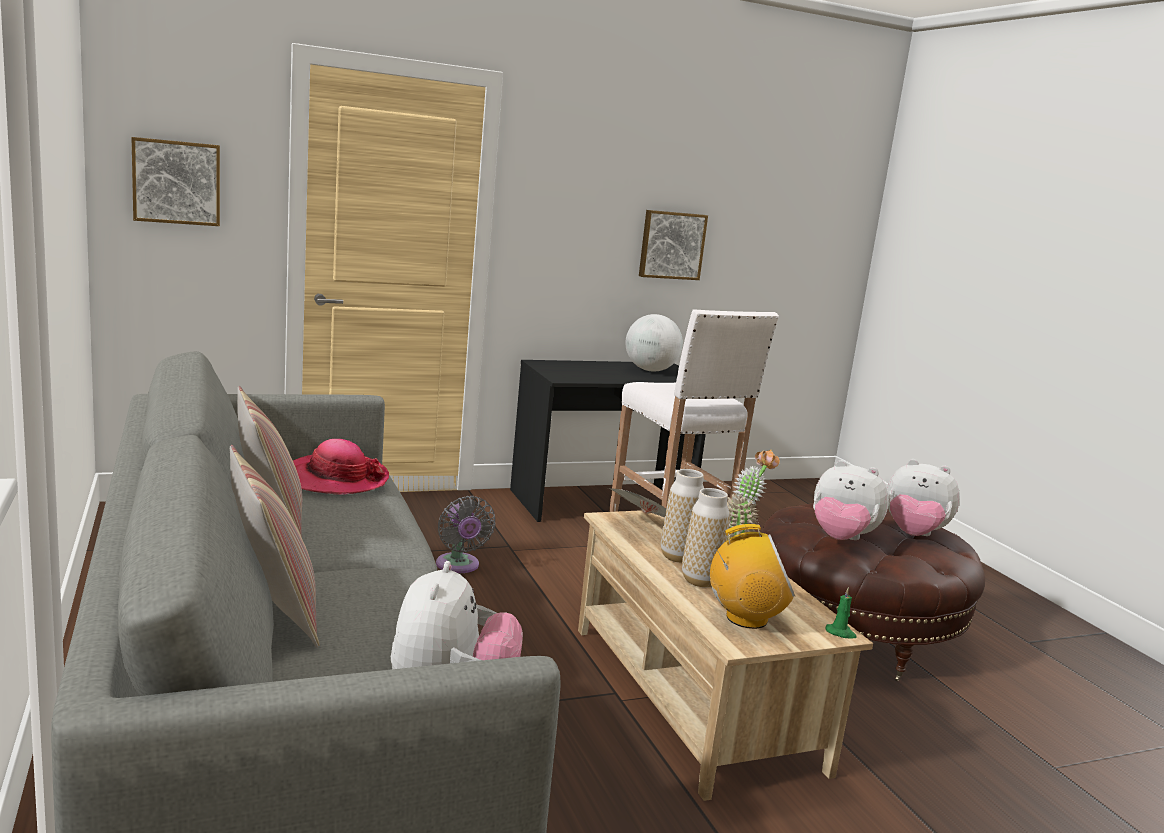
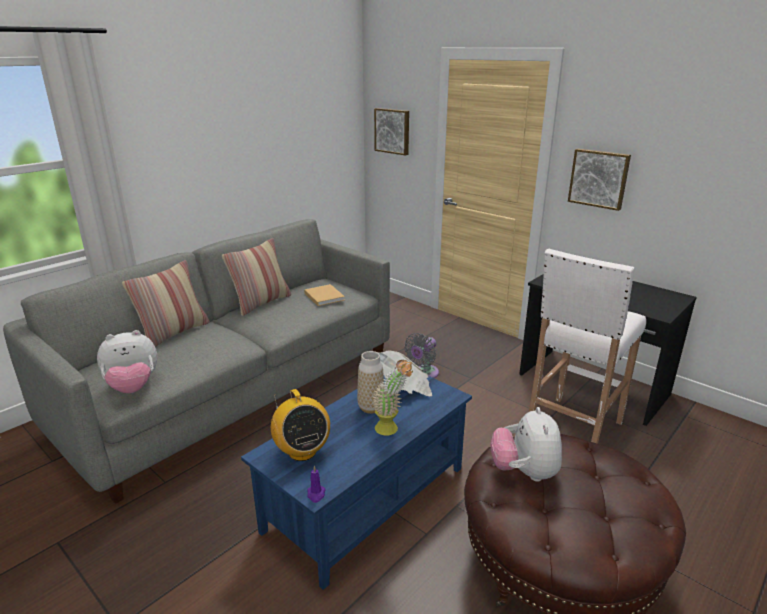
camera: 65 degrees right, 10 degrees up
hat [293,439,389,495] -> beige book [304,284,345,306]
beige coffee table [578,510,873,801] -> blue coffee table [241,376,472,590]
globe [625,314,683,372] -> none
picture [639,210,708,280] -> picture moved to [568,149,631,211]
vase [682,488,730,587] -> none
green candle [825,587,857,639] -> purple candle [307,465,326,503]
plush toy [887,459,960,536] -> none

